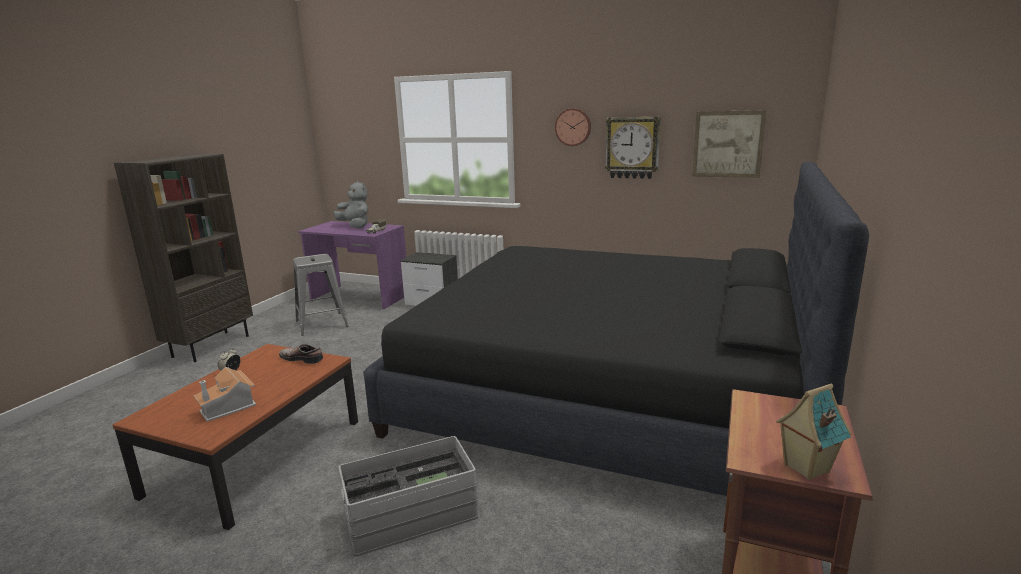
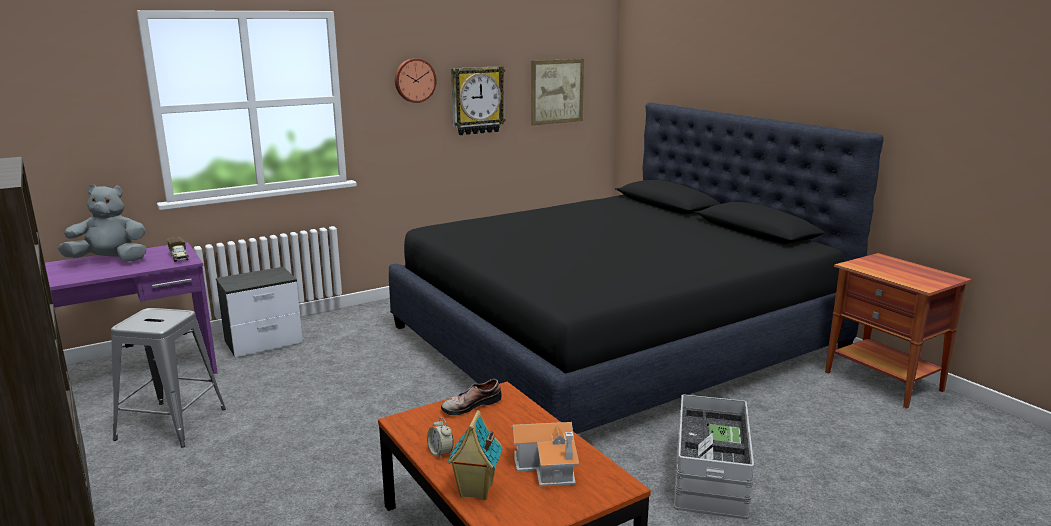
camera: 55 degrees left, 0 degrees up
toy house [776,384,852,481] -> toy house moved to [447,410,503,500]

